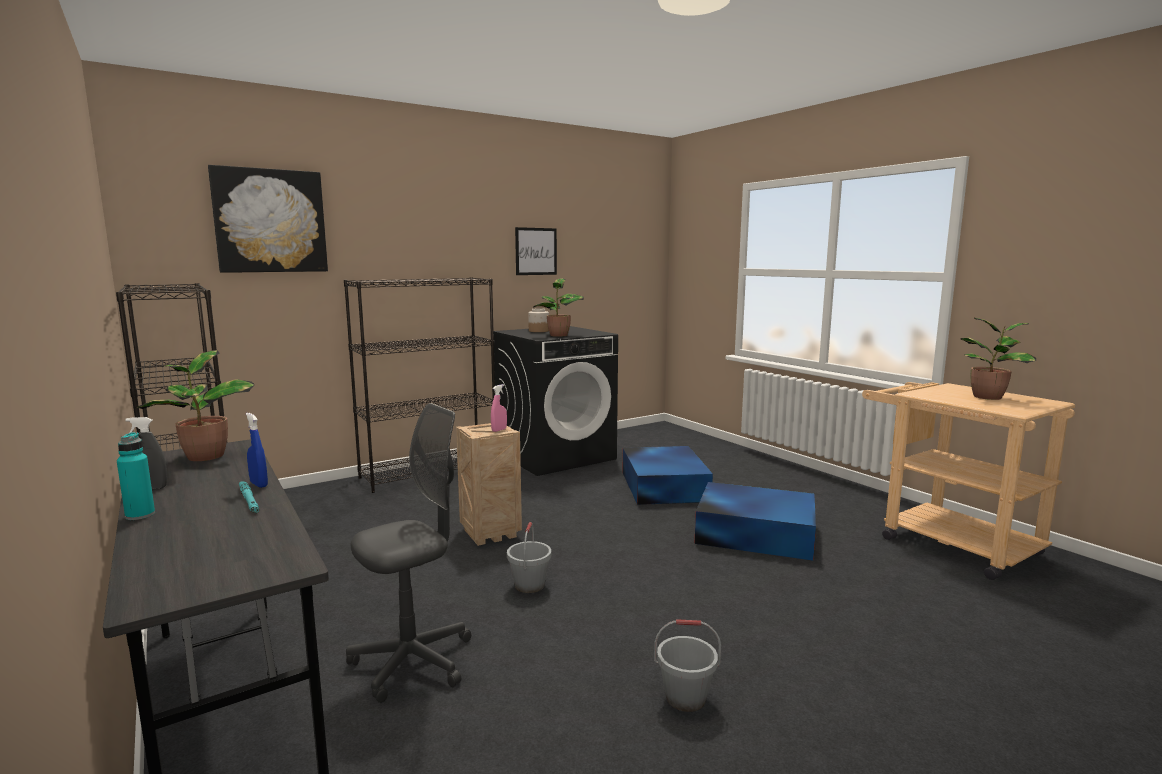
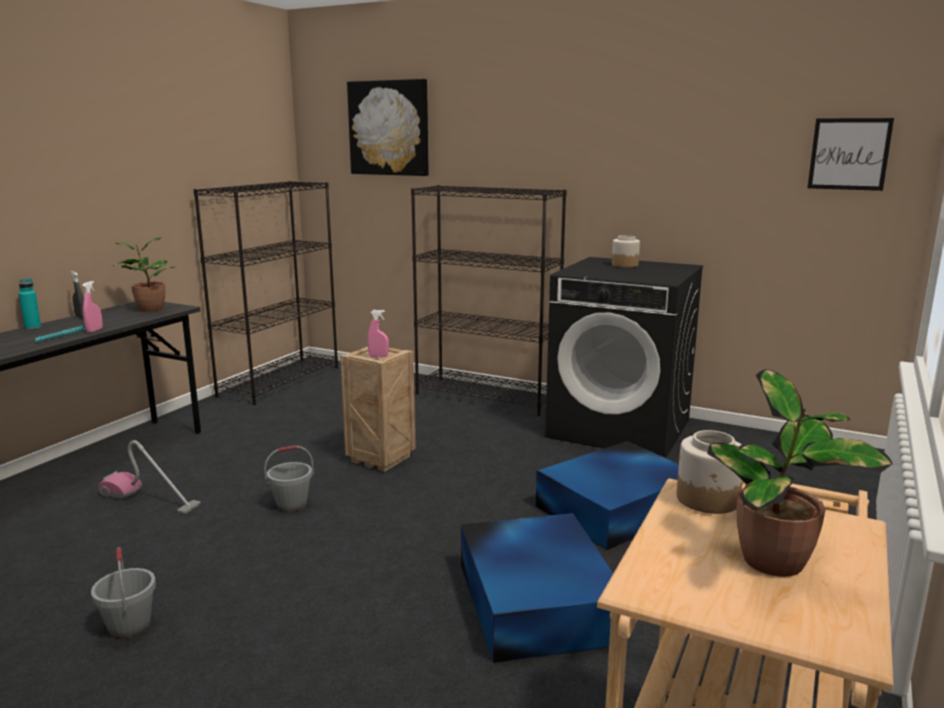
camera: 60 degrees right, 5 degrees up
blue spray bottle [246,413,268,488] -> pink spray bottle [82,281,103,333]
grey office chair [346,403,471,703] -> vacuum cleaner [98,440,201,514]
picture [515,227,557,275] -> picture moved to [808,118,894,191]
potted plant [533,278,584,337] -> none
none -> jar [677,430,743,514]

